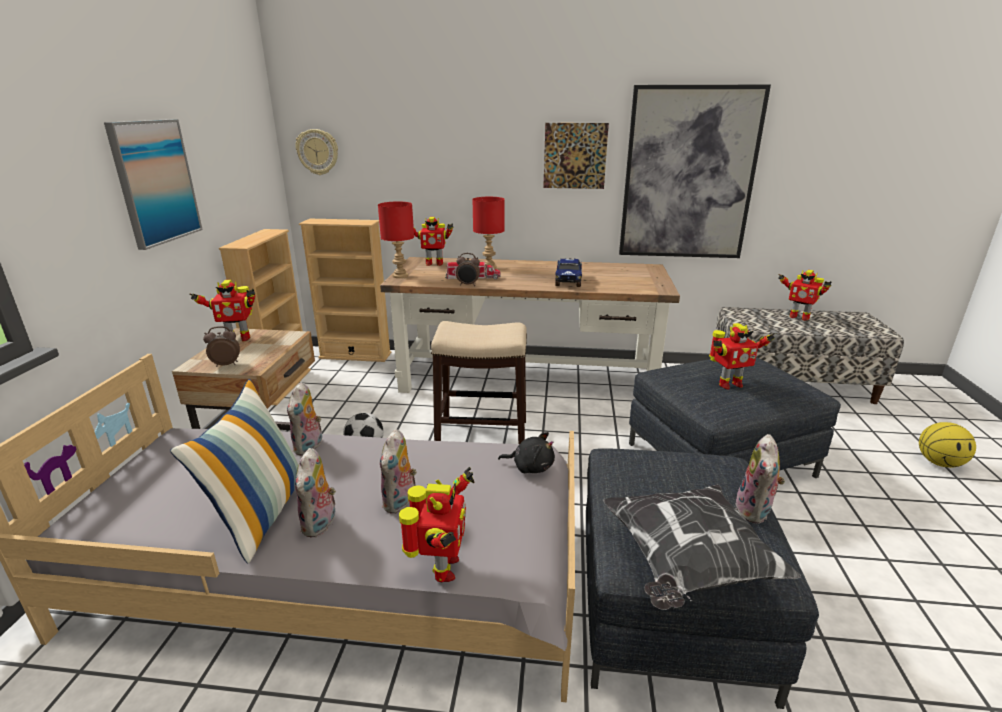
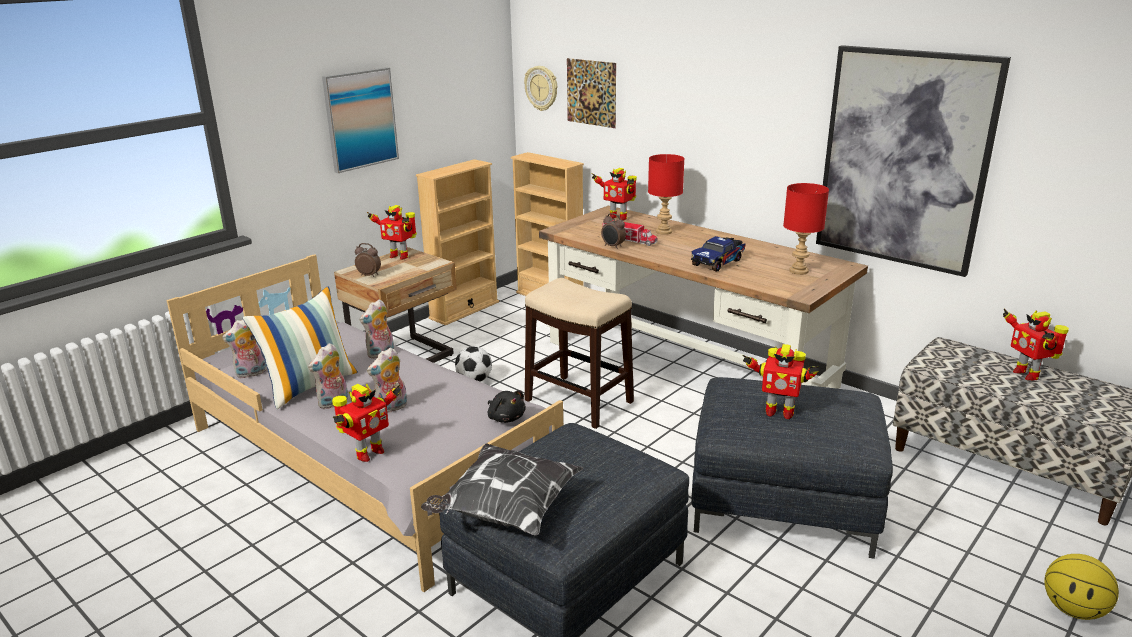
camera: 35 degrees right, 0 degrees up
red table lamp [378,202,414,278] -> red table lamp moved to [783,183,829,275]
picture [543,123,609,189] -> picture moved to [567,58,616,128]
plush toy [734,434,785,524] -> plush toy moved to [222,320,267,378]

